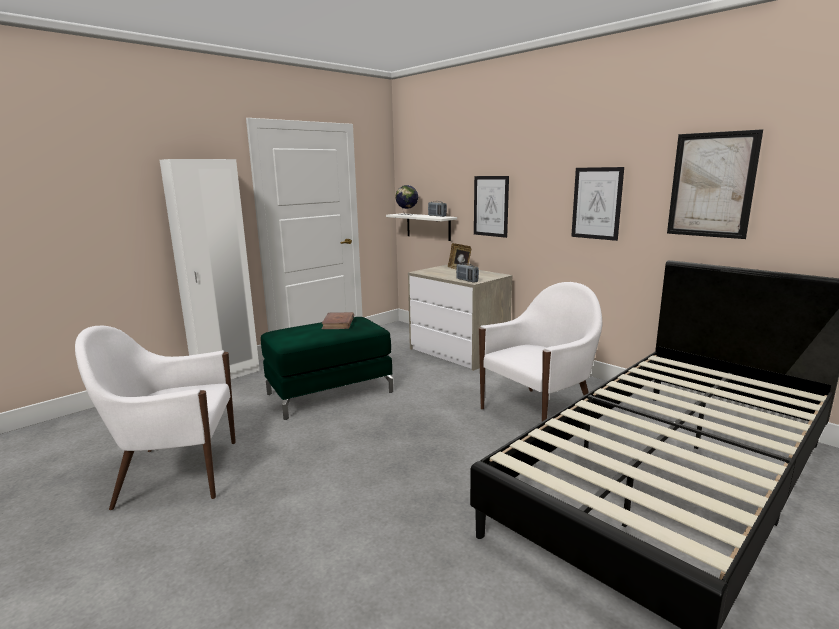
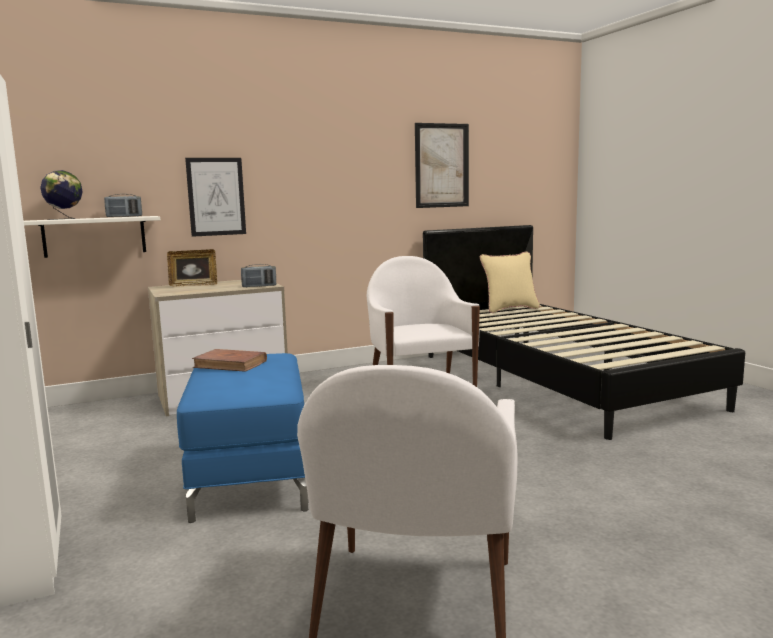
camera: 70 degrees left, 5 degrees down
green ottoman [261,317,393,420] -> blue ottoman [177,353,308,523]
picture [571,167,624,241] -> none
none -> beige pillow [480,252,540,313]

